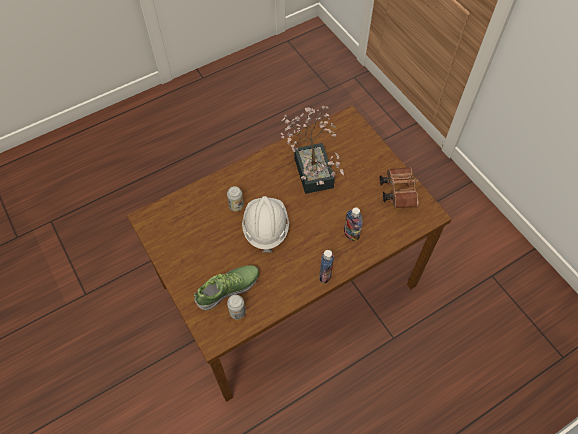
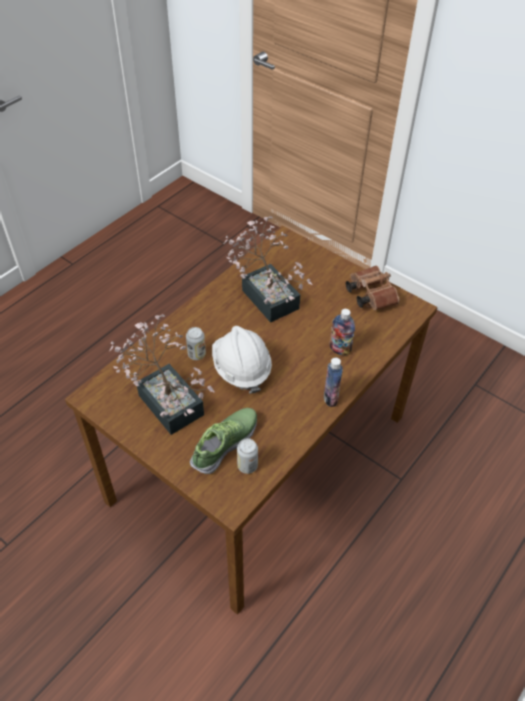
camera: 20 degrees left, 10 degrees down
none -> potted plant [109,314,215,435]

